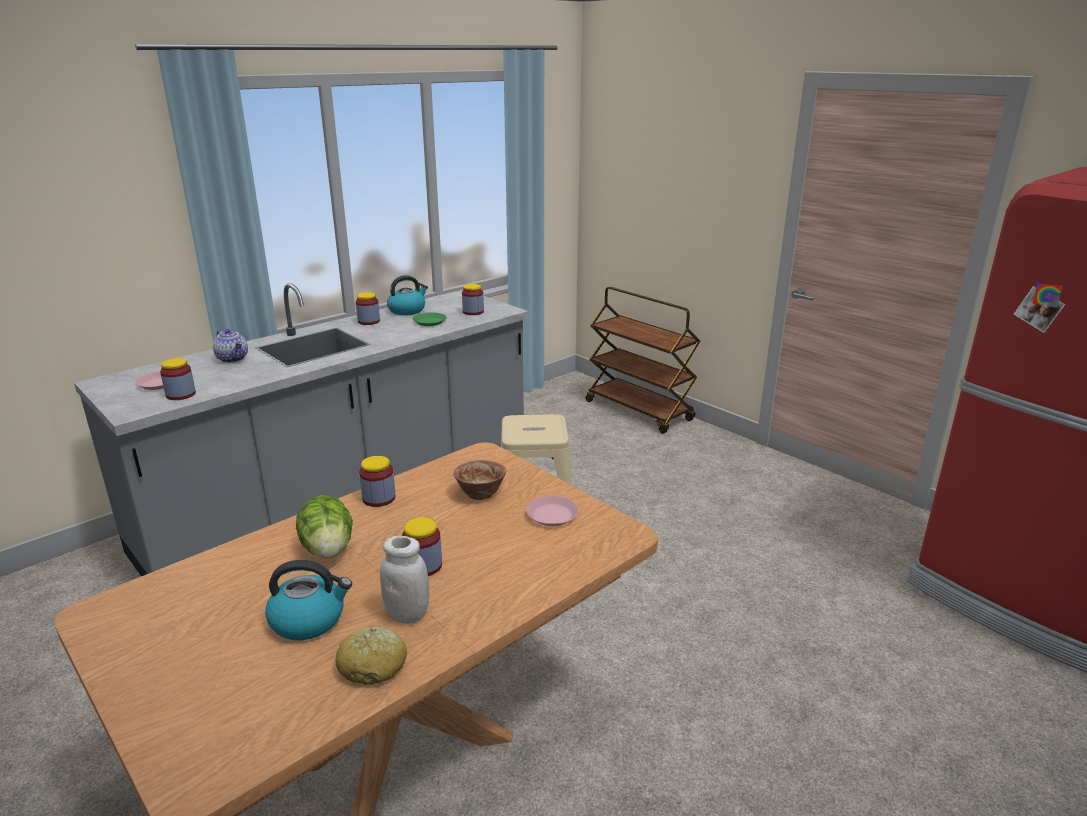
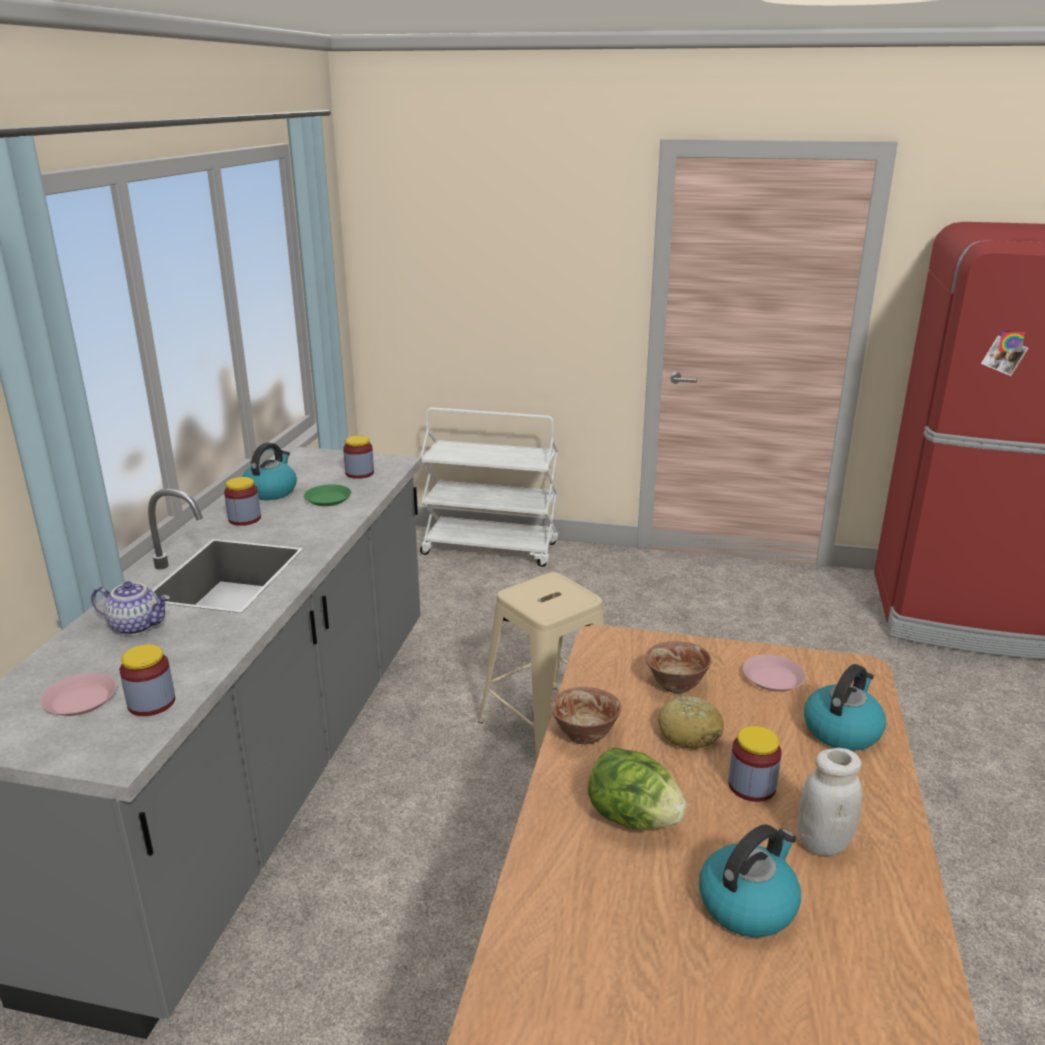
camera: 35 degrees left, 0 degrees up
bread [336,627,407,685] -> bread moved to [658,696,724,749]
jar [359,456,395,507] -> bowl [550,687,621,744]
brown cart [586,287,700,434] -> white cart [420,408,558,567]
none -> kettle [804,664,886,751]

